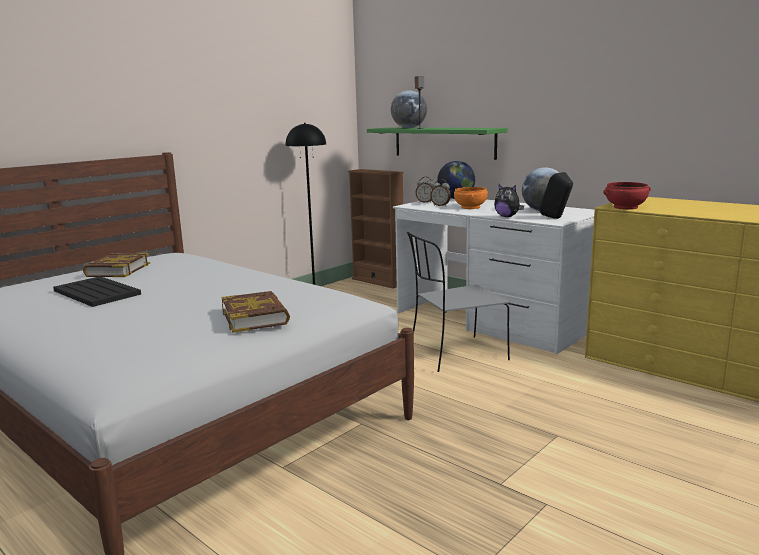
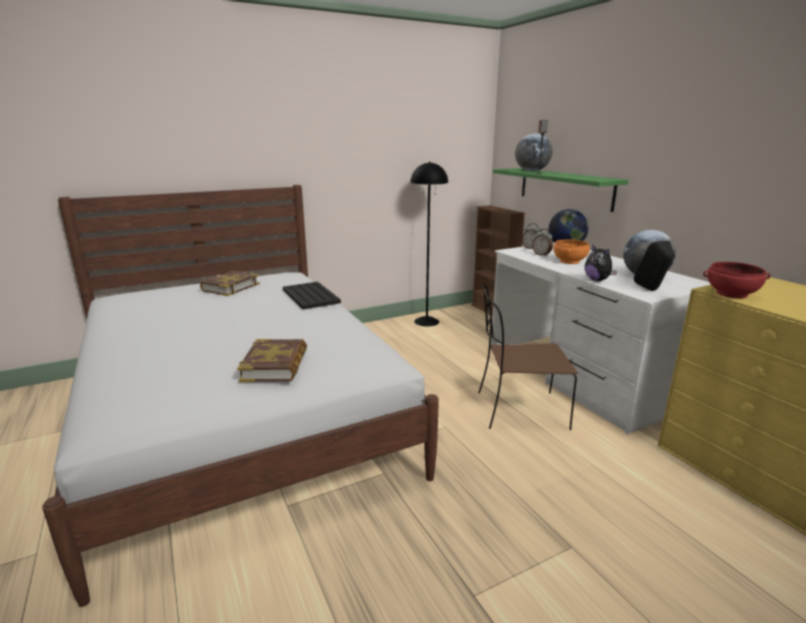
camera: 20 degrees right, 5 degrees up
black tray [53,276,141,307] -> black tray moved to [283,282,341,310]
grey chair [407,232,510,372] -> brown chair [478,284,578,430]

